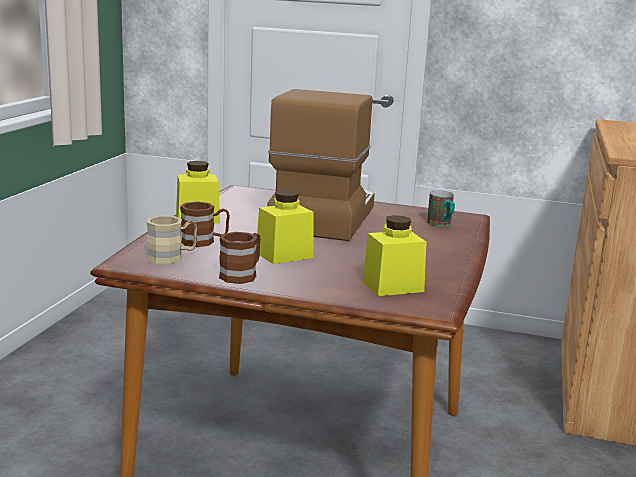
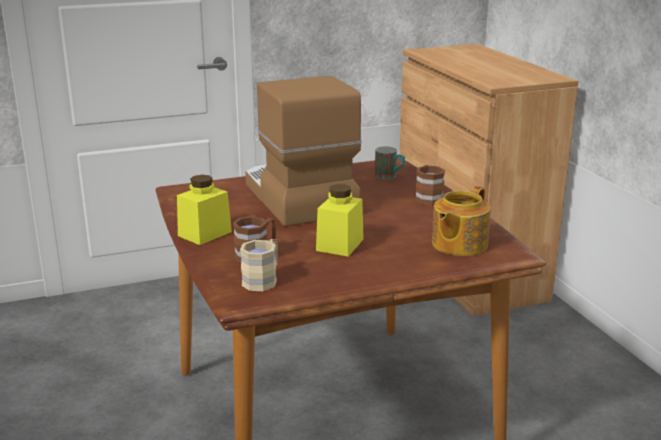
camera: 35 degrees left, 5 degrees up
brown mug [219,232,261,284] -> brown mug moved to [415,165,445,206]
yellow jar [362,215,427,296] -> teapot [432,186,491,256]

